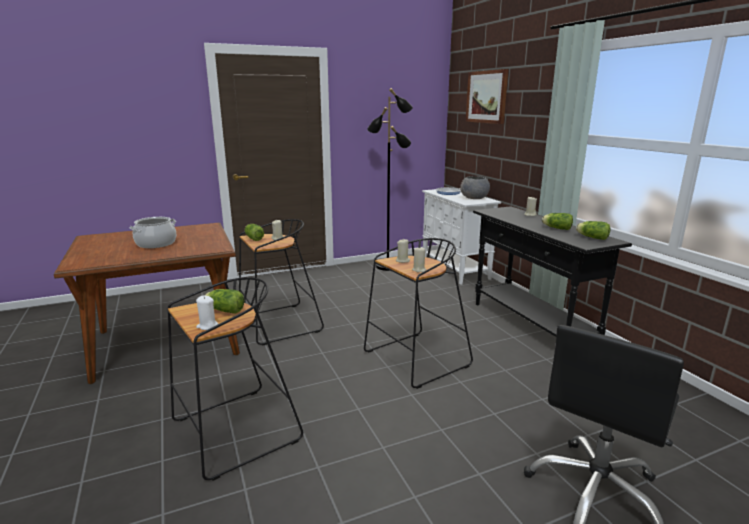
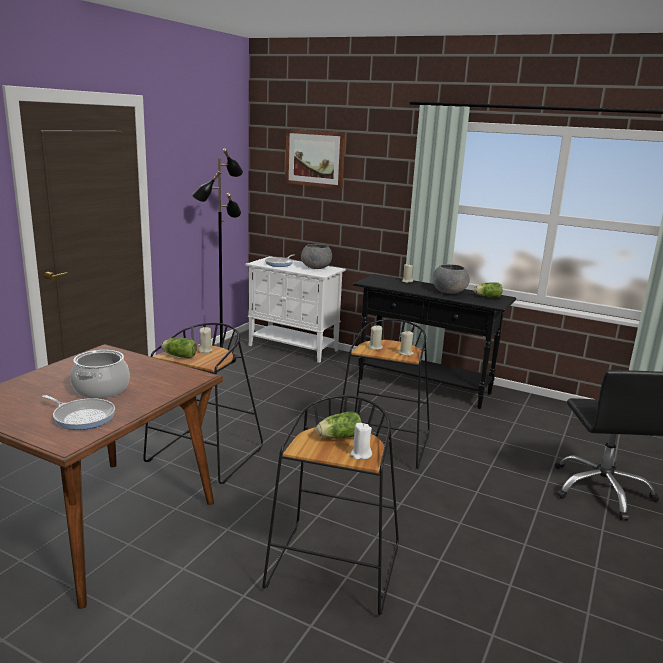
camera: 40 degrees left, 0 degrees up
lettuce [542,213,573,230] -> grey bowl [433,264,470,294]
none -> frying pan [42,395,115,430]

